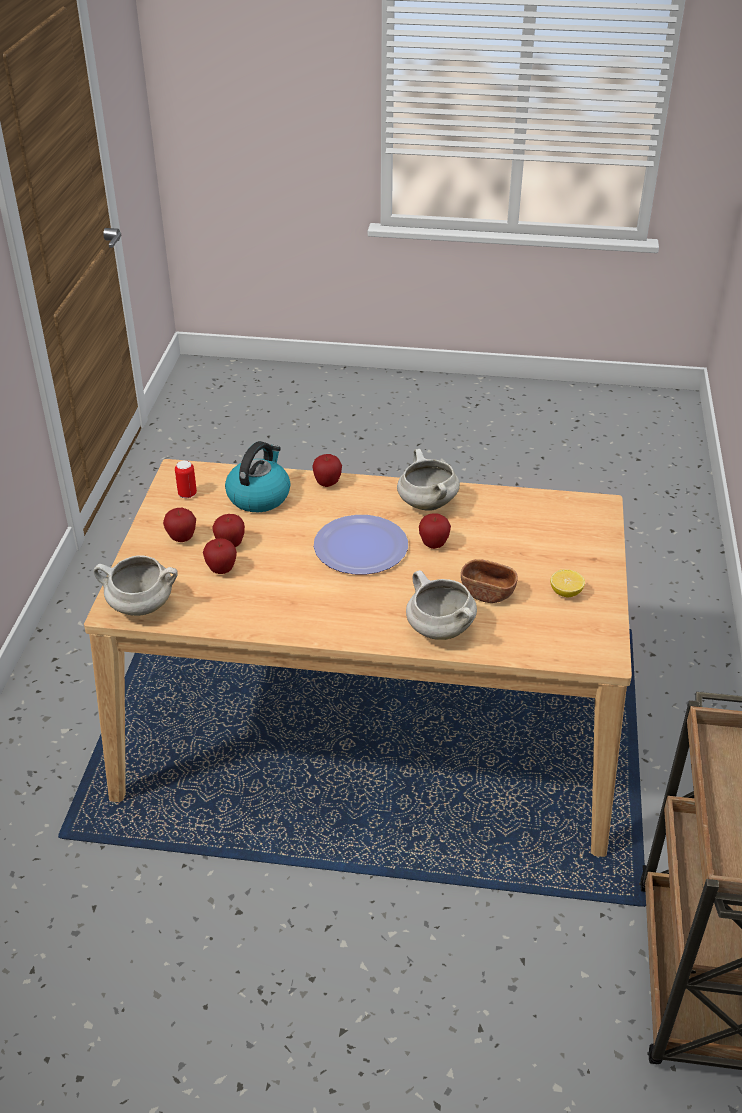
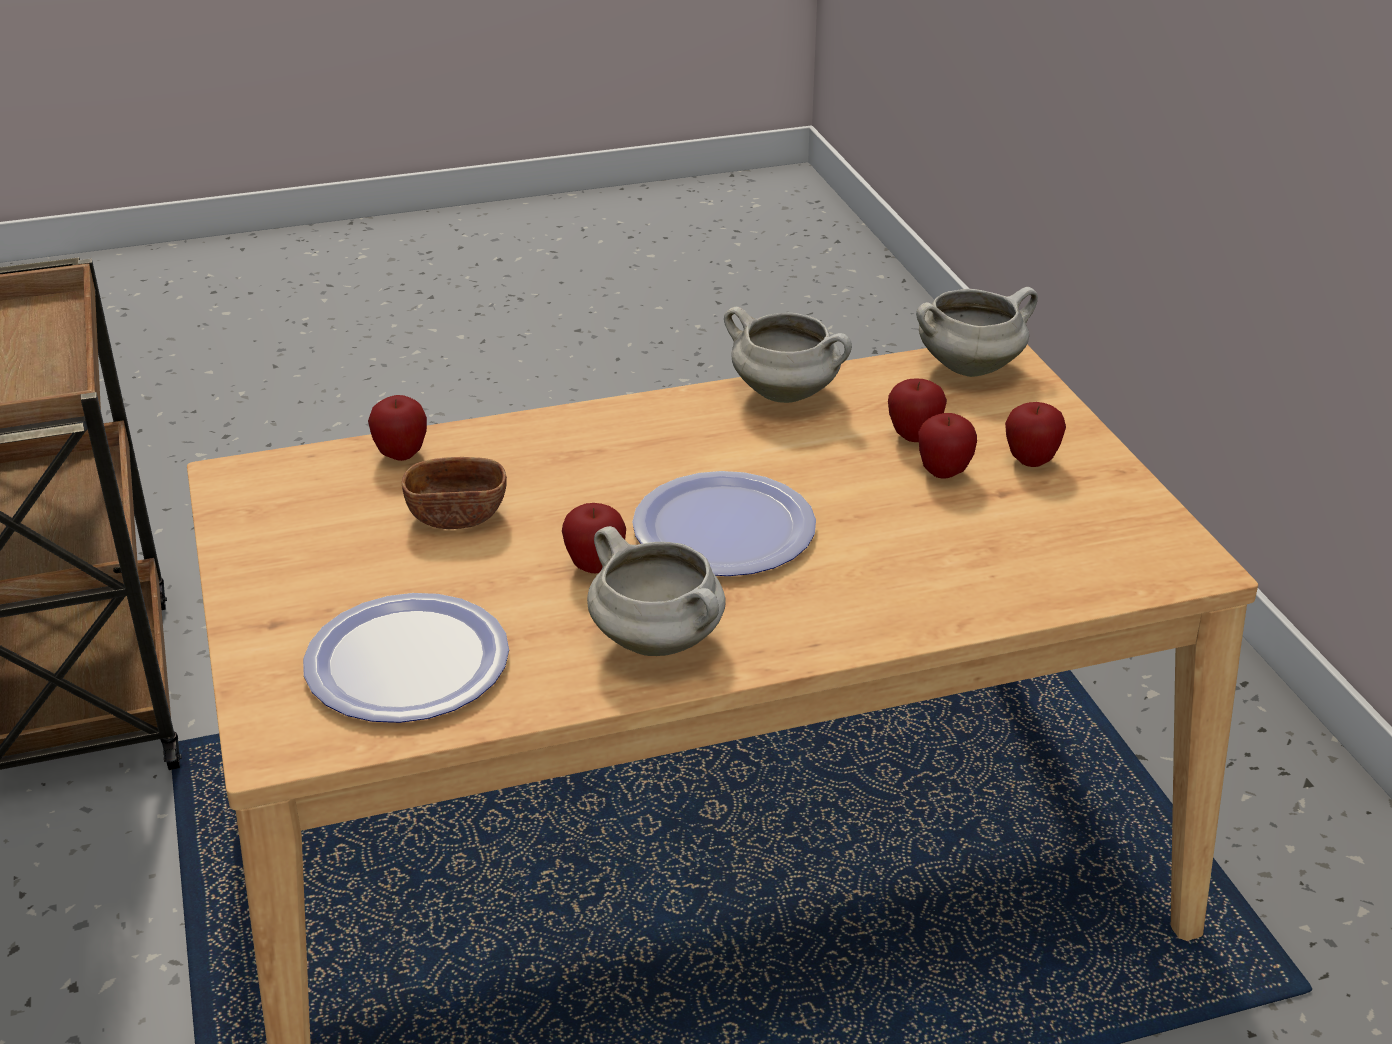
camera: 155 degrees right, 5 degrees down
can [175,460,197,498] -> none
kettle [225,441,290,512] -> none
apple [312,454,342,487] -> apple moved to [368,395,427,461]
white cooking pot [406,570,477,640] -> white cooking pot moved to [724,307,852,403]
lemon [550,569,585,597] -> none
none -> plate [303,593,509,723]

